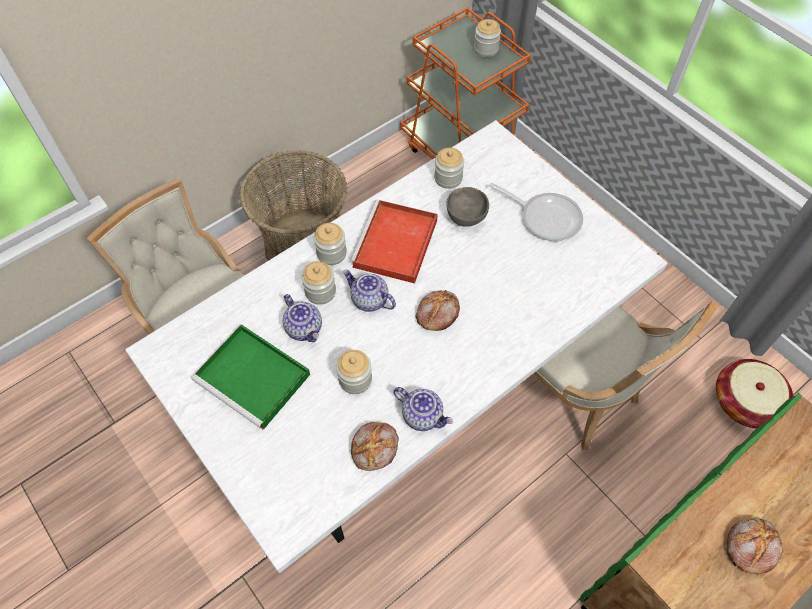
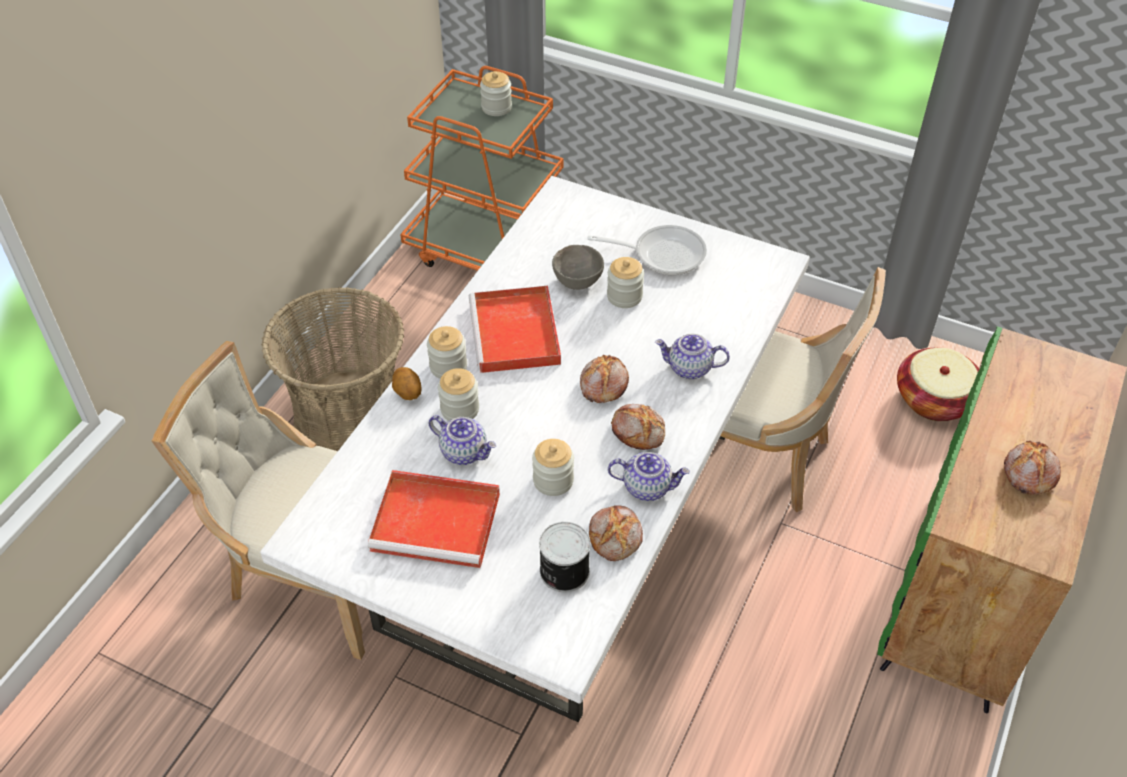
camera: 25 degrees left, 10 degrees down
green tray [192,324,310,430] -> red tray [368,470,500,568]
teapot [343,270,396,312] -> teapot moved to [655,333,730,379]
jar [434,148,464,189] -> jar moved to [607,257,644,308]
none -> potato [392,367,422,400]
none -> can [539,522,590,592]
none -> bread [611,404,665,450]

